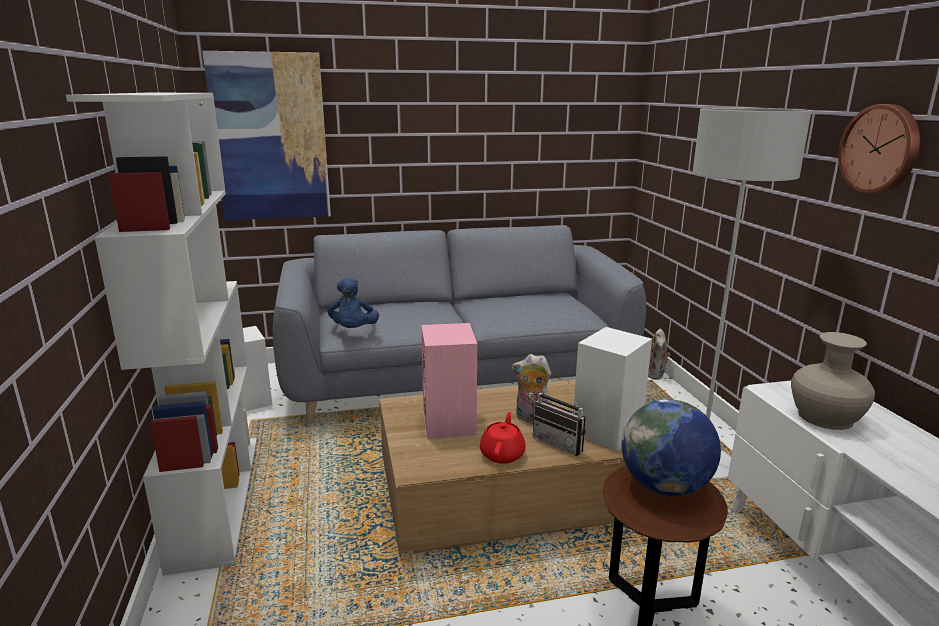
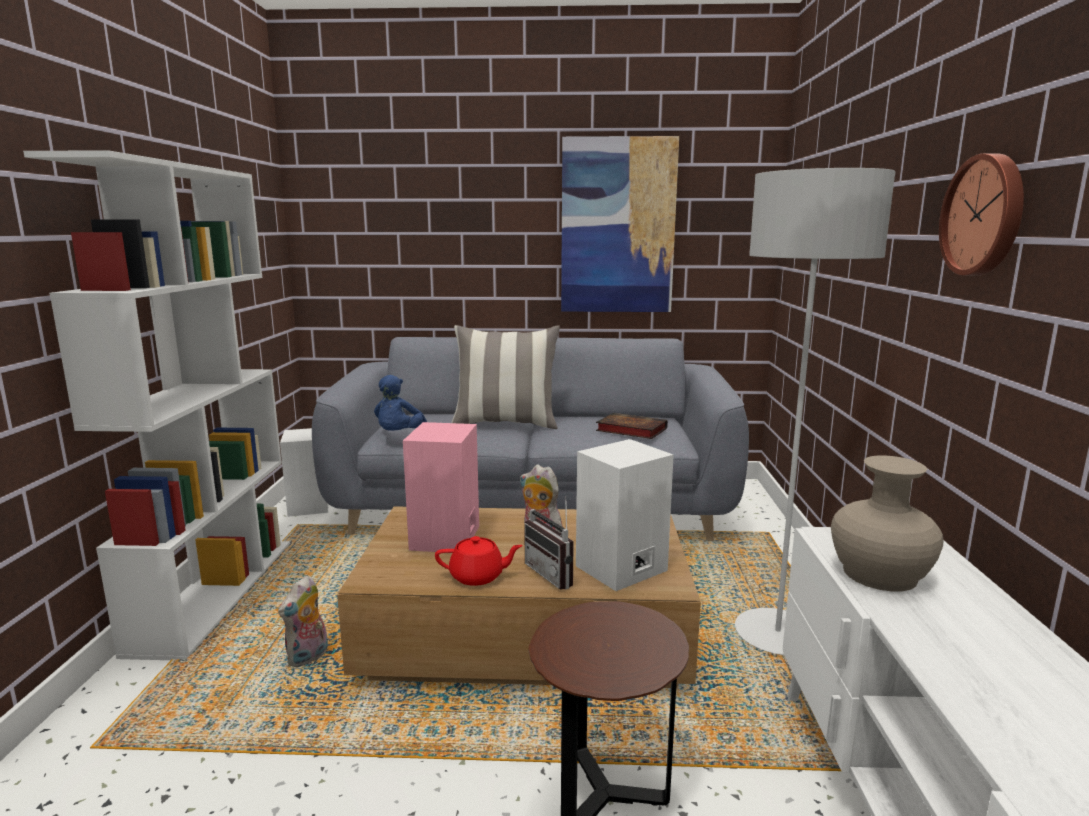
camera: 15 degrees right, 5 degrees down
picture [202,51,331,220] -> picture moved to [561,136,679,312]
red teapot [480,412,525,464] -> red teapot turned 60 degrees clockwise [435,536,523,586]
globe [622,399,721,496] -> none
plush toy [648,328,670,380] -> plush toy moved to [278,575,328,667]
none -> pillow [451,325,560,429]
none -> book [596,413,668,439]

